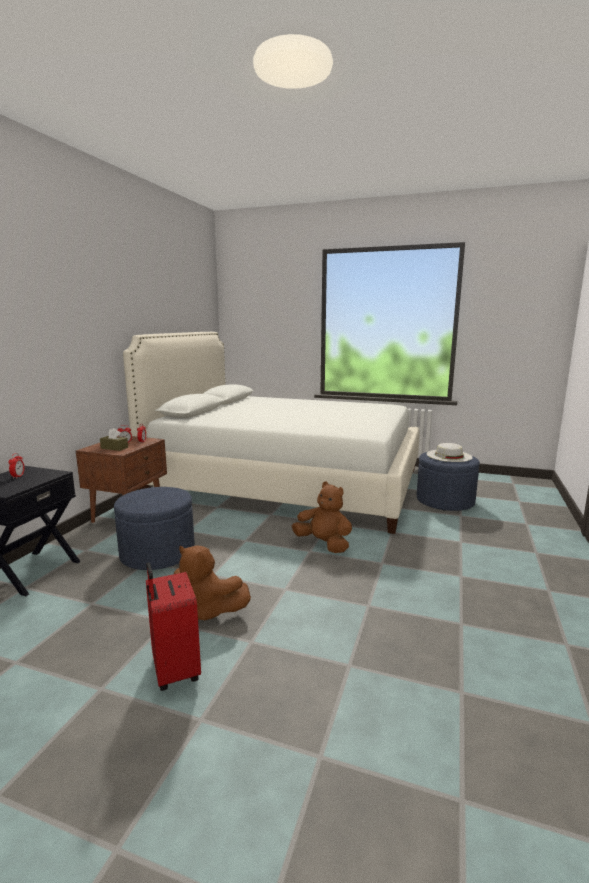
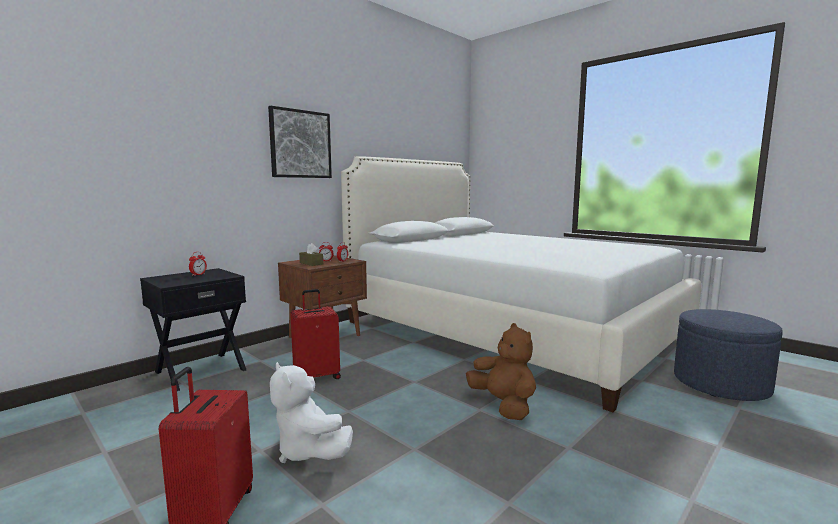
camera: 25 degrees right, 5 degrees down
blue ottoman [114,487,195,570] -> red suitcase [290,289,341,379]
brown plush toy [174,545,251,620] -> white plush toy [270,362,353,463]
white hat [427,443,473,462] -> none
none -> picture [268,106,332,178]

